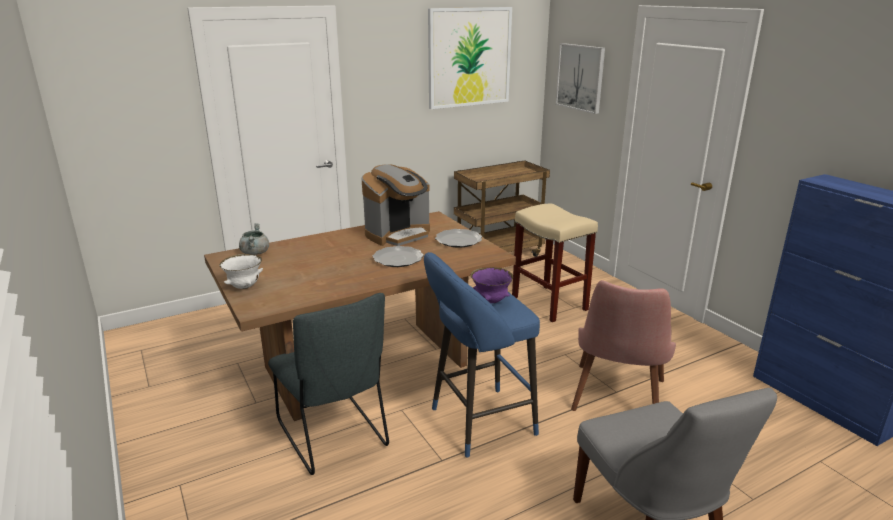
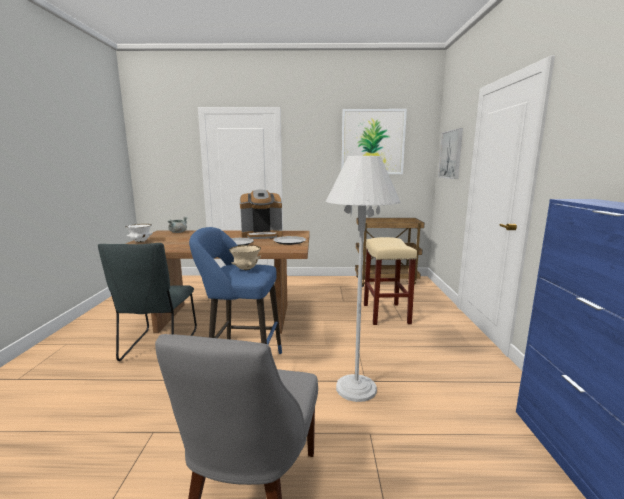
camera: 30 degrees right, 10 degrees down
purple bowl [471,267,513,303] -> beige bowl [229,245,261,270]
pink chair [571,280,676,411] -> white floor lamp [326,156,401,402]

